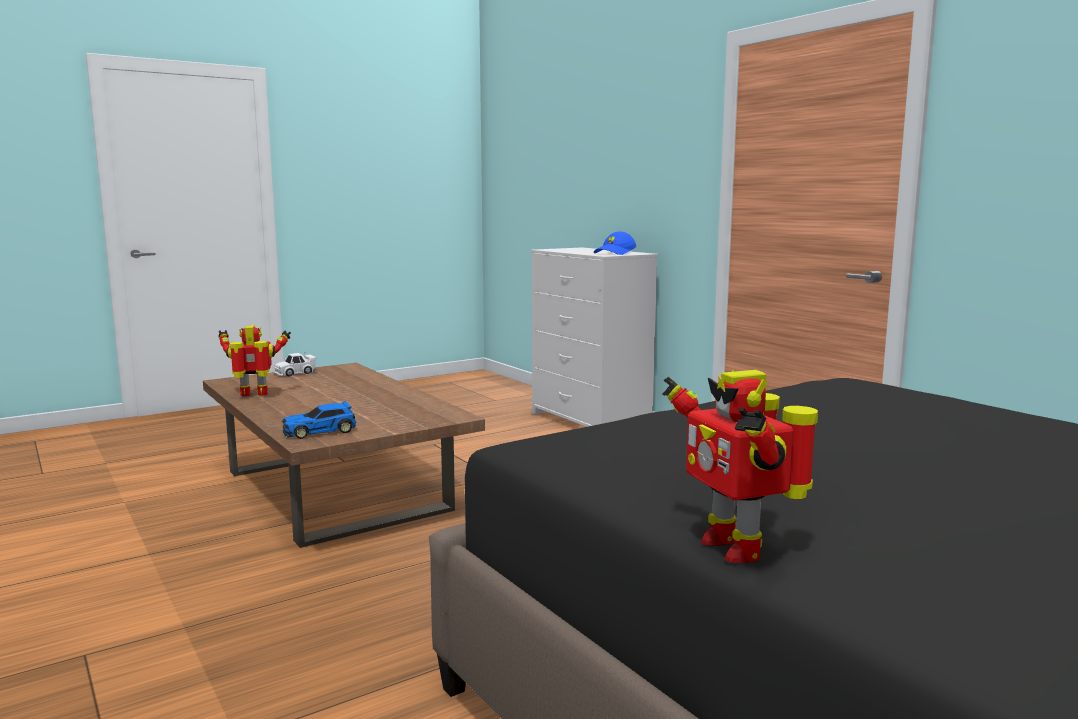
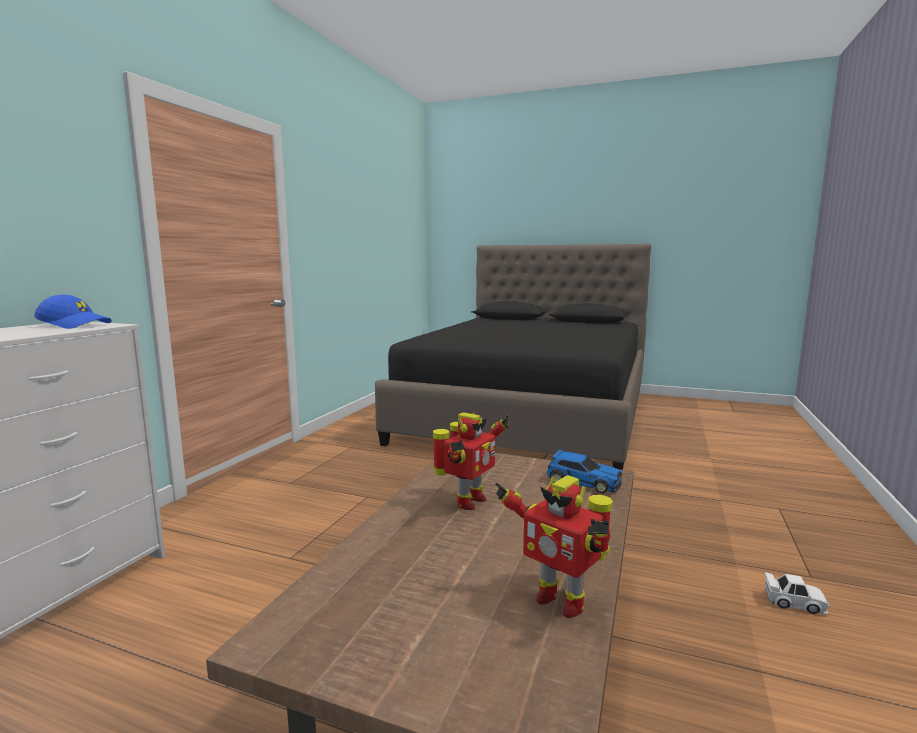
camera: 125 degrees left, 0 degrees up
white toy car [274,353,316,376] -> white toy car moved to [765,572,830,615]
toy robot [663,369,818,563] -> toy robot moved to [433,412,509,510]

